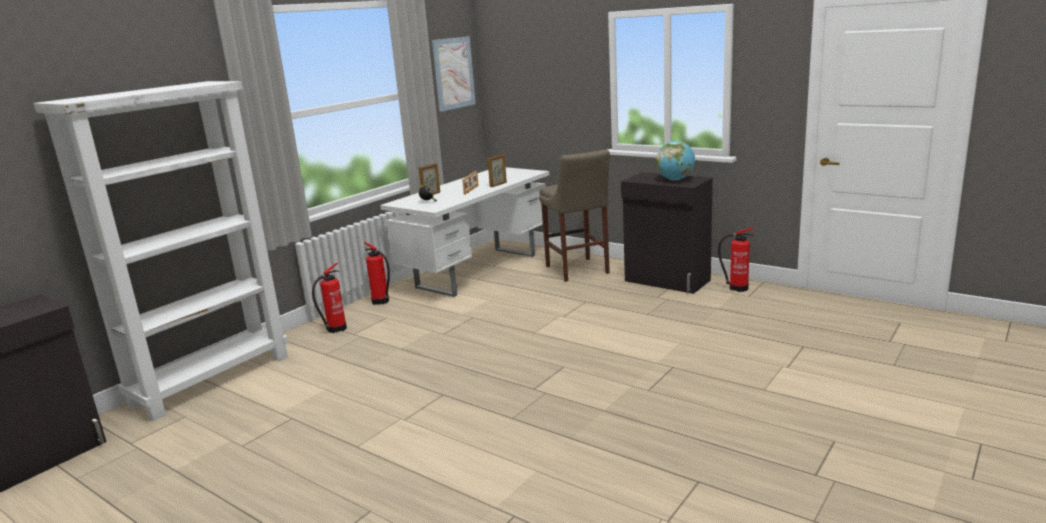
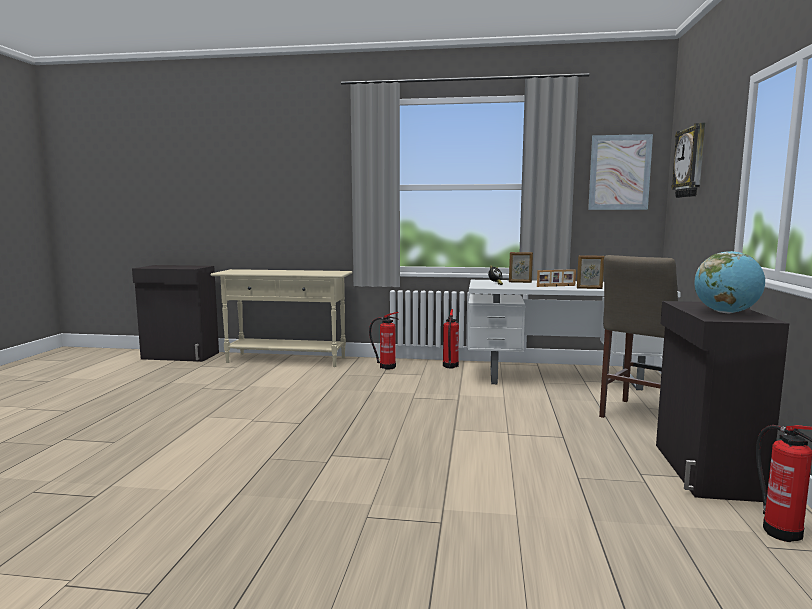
camera: 60 degrees right, 10 degrees down
white bookcase [33,81,289,421] -> beige console table [210,269,353,367]
none -> wall clock [671,123,705,198]

